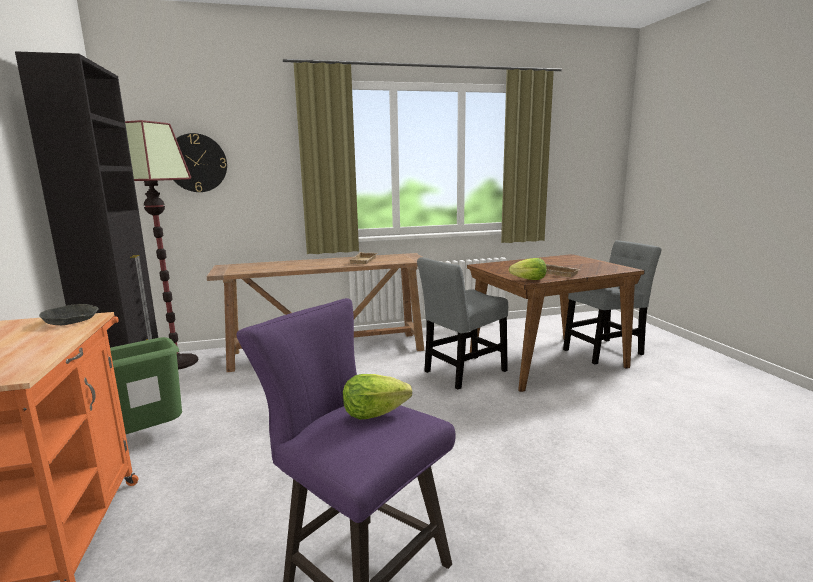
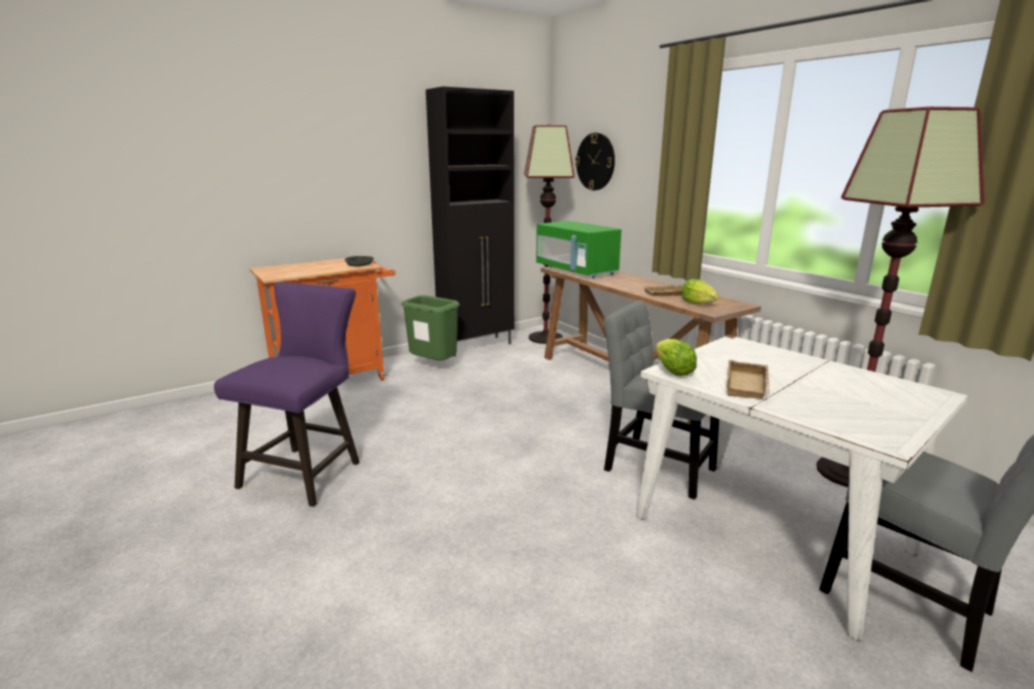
camera: 70 degrees right, 5 degrees up
lettuce [343,374,412,419] -> lettuce moved to [681,279,719,304]
brown dining table [467,254,645,392] -> white dining table [636,335,968,641]
none -> green microwave [536,221,621,278]
none -> floor lamp [816,107,985,487]

